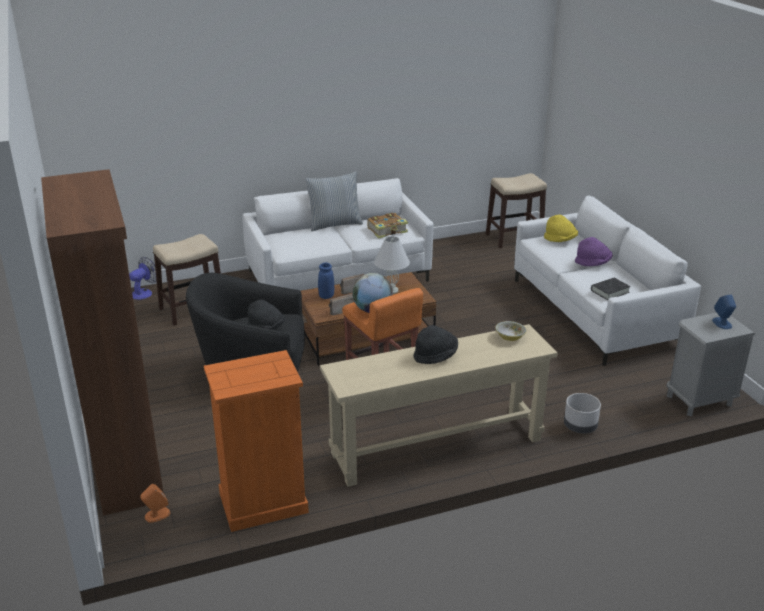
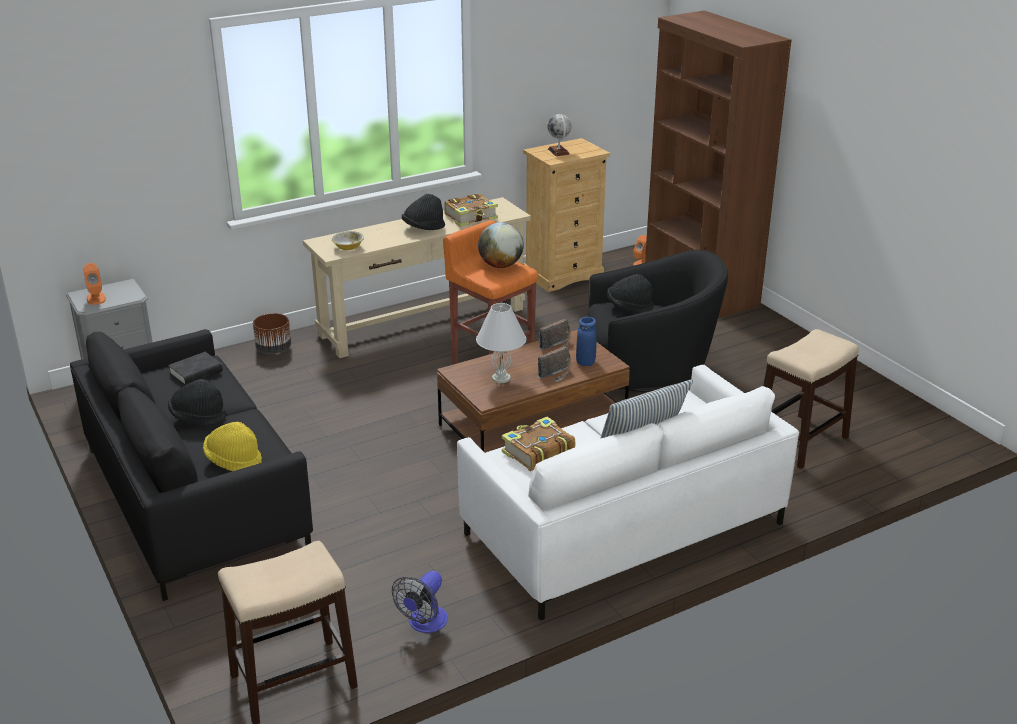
camera: 170 degrees right, 0 degrees up
fan [129,257,156,300] -> fan moved to [392,571,448,633]
orange dresser [204,350,309,532] -> beige dresser [523,138,610,292]
white sofa [514,196,701,366] -> black sofa [70,329,313,601]
grey planter [564,393,601,433] -> brown planter [253,313,291,354]
purple hat [575,237,612,266] -> black hat [168,379,227,426]
blue speaker [712,295,736,329] -> orange speaker [84,263,106,305]
none -> book [444,194,498,227]
none -> globe [547,114,571,156]

